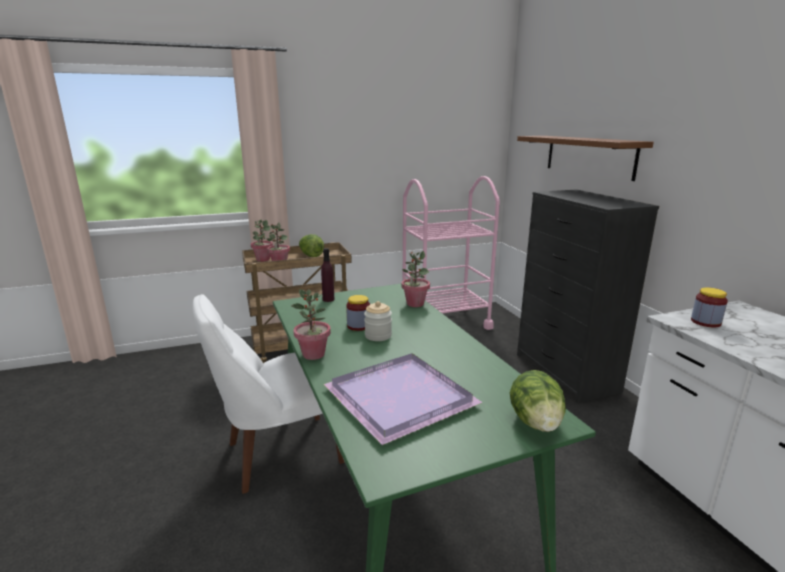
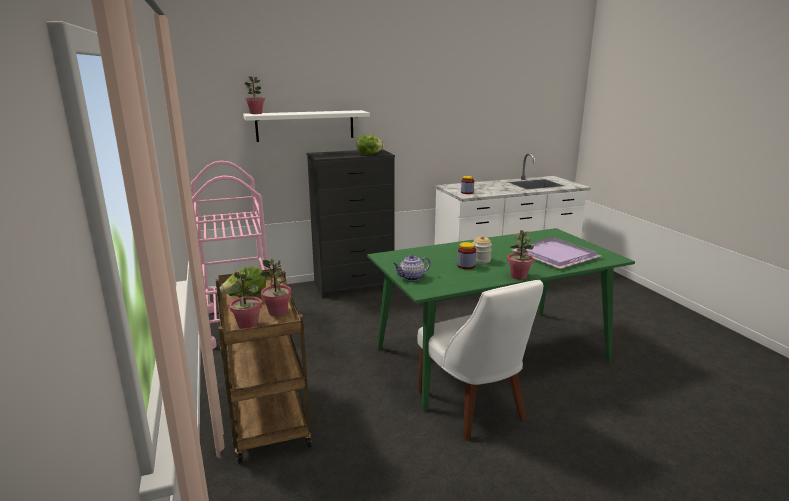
camera: 90 degrees left, 0 degrees up
purple bottle [321,248,334,302] -> teapot [393,255,431,281]
potted plant [401,251,430,307] -> potted plant moved to [245,76,265,114]
lettuce [510,370,566,432] -> lettuce moved to [357,135,384,155]
brown shelf [517,136,654,181] -> white shelf [243,110,370,142]

